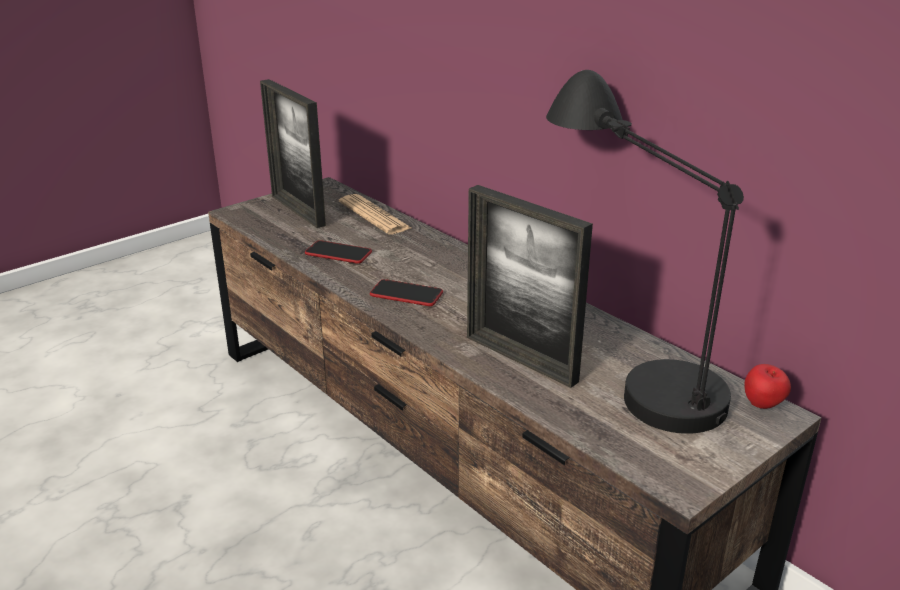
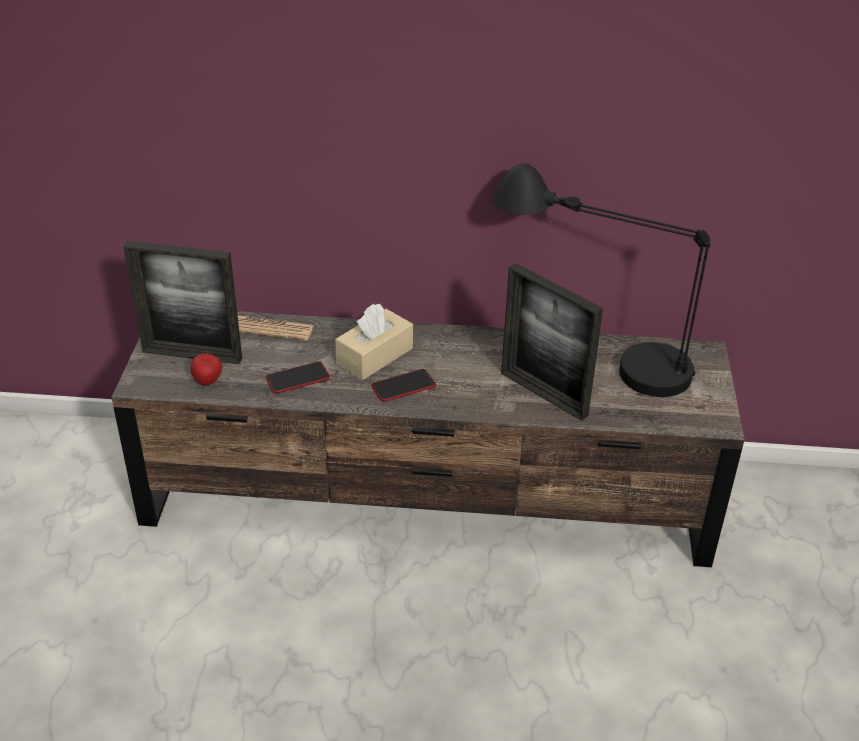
camera: 45 degrees left, 10 degrees up
picture frame [467,185,593,388] -> picture frame turned 45 degrees clockwise [501,263,603,421]
apple [744,364,791,409] -> apple moved to [191,354,222,385]
none -> beige tissue box [335,304,413,380]

